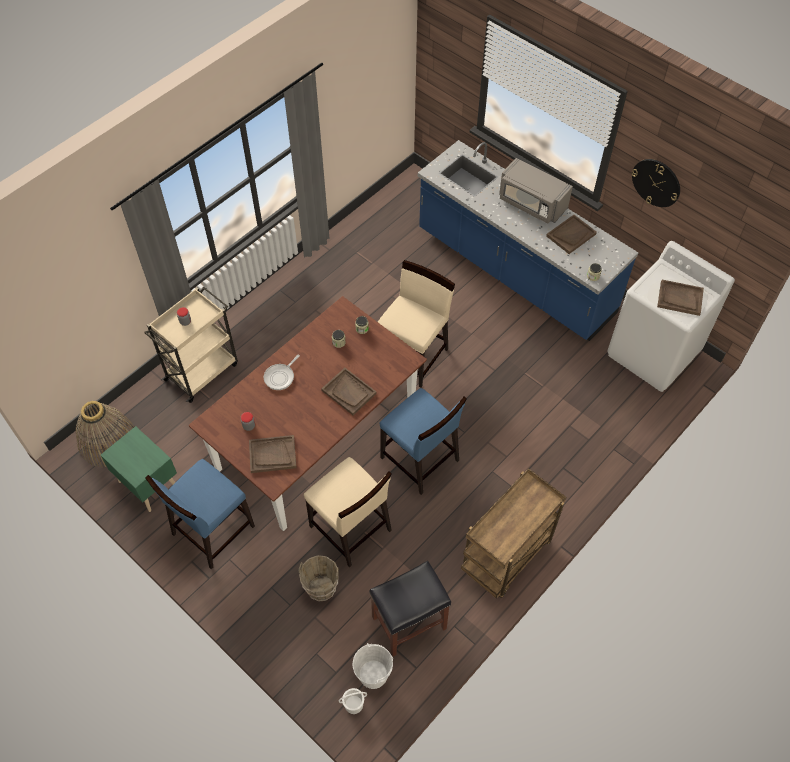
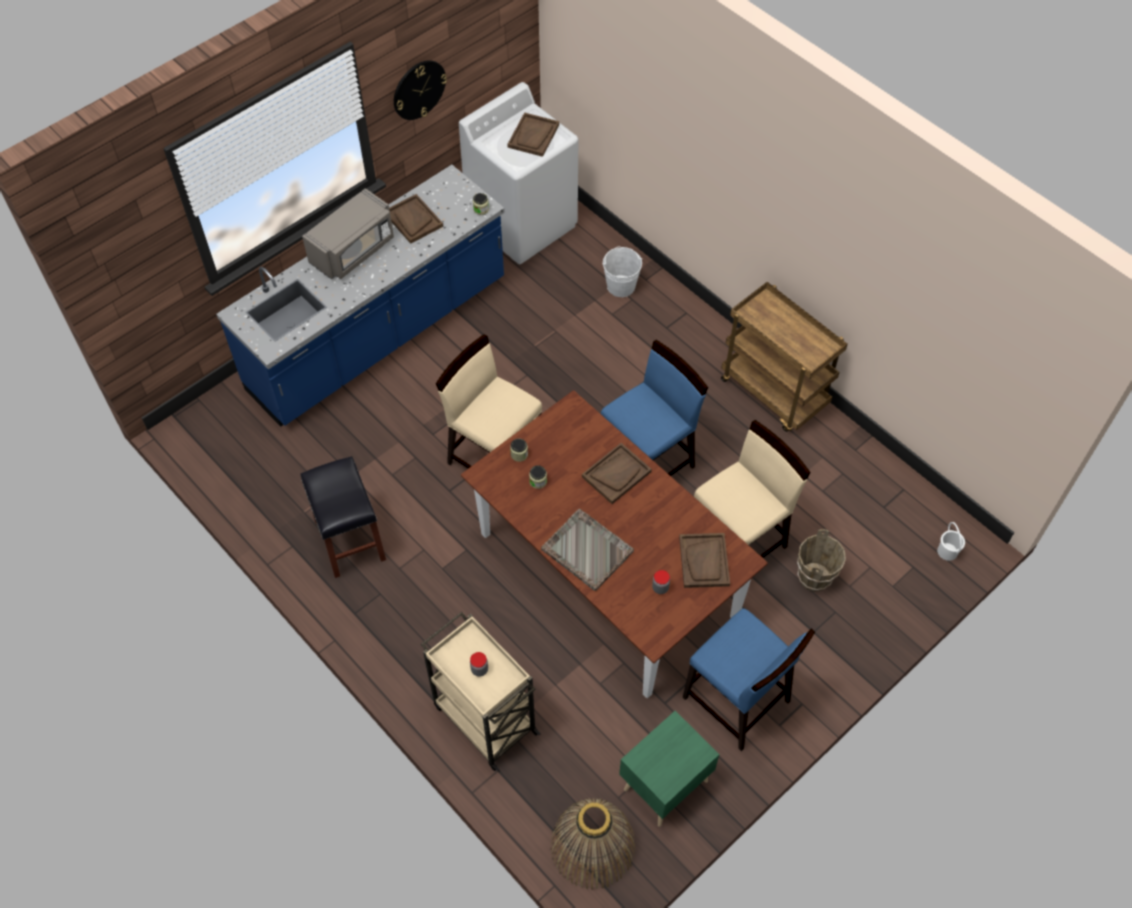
camera: 85 degrees left, 0 degrees up
frying pan [264,355,300,390] -> grey tray [541,509,634,591]
white bucket [353,643,393,689] -> white bucket moved to [603,246,642,297]
black stool [369,561,451,657] -> black stool moved to [300,456,386,578]

